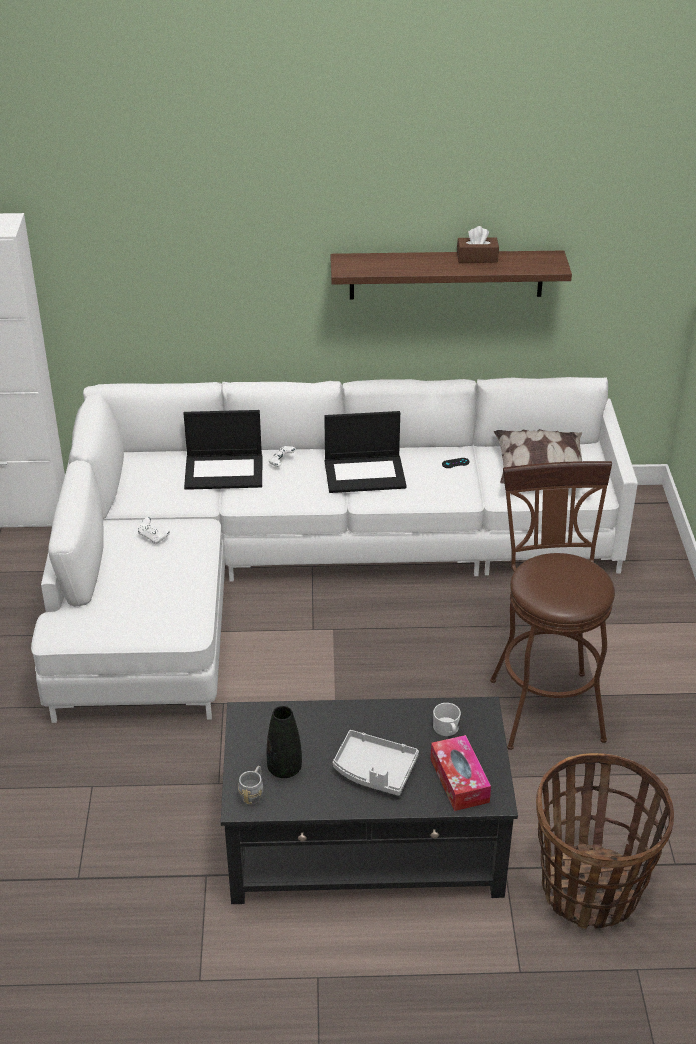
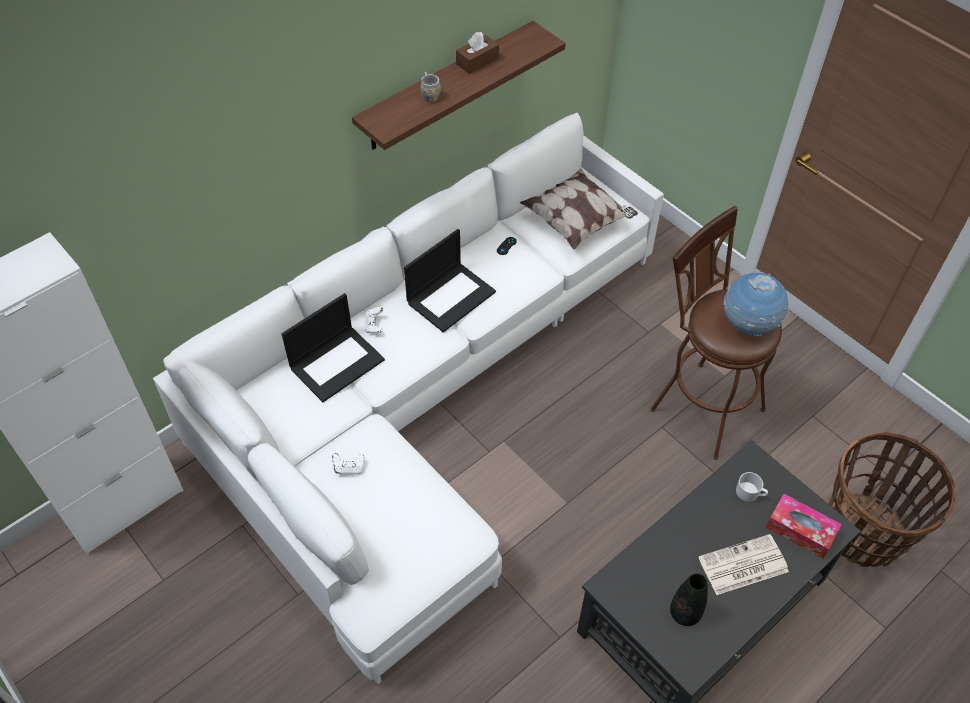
camera: 40 degrees left, 15 degrees up
grey mug [238,766,263,804] -> grey mug moved to [421,72,441,102]
grey tray [333,730,419,796] -> newspaper [699,534,789,595]
none -> globe [723,272,789,337]

